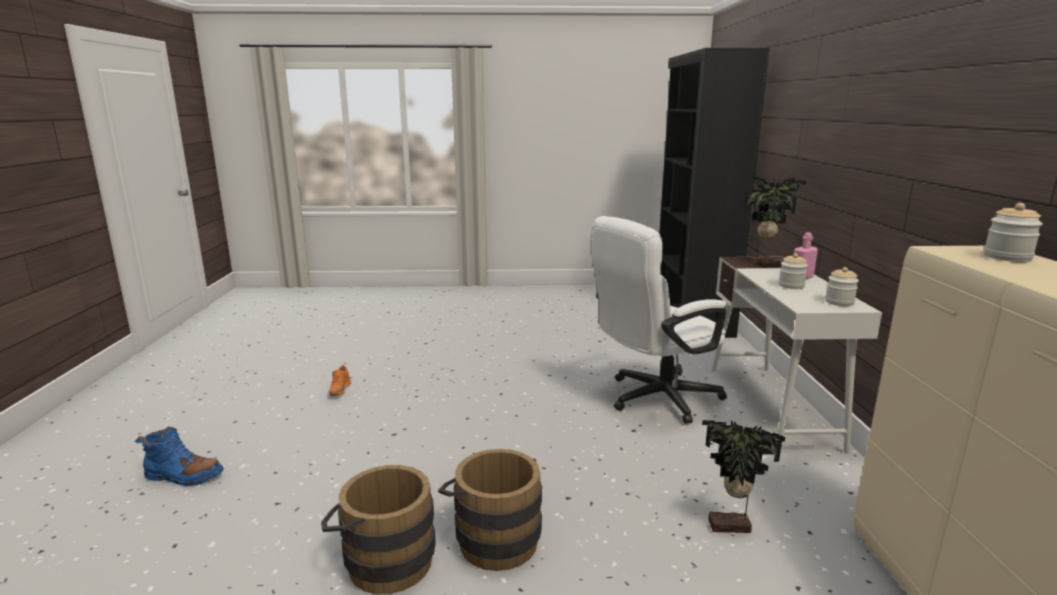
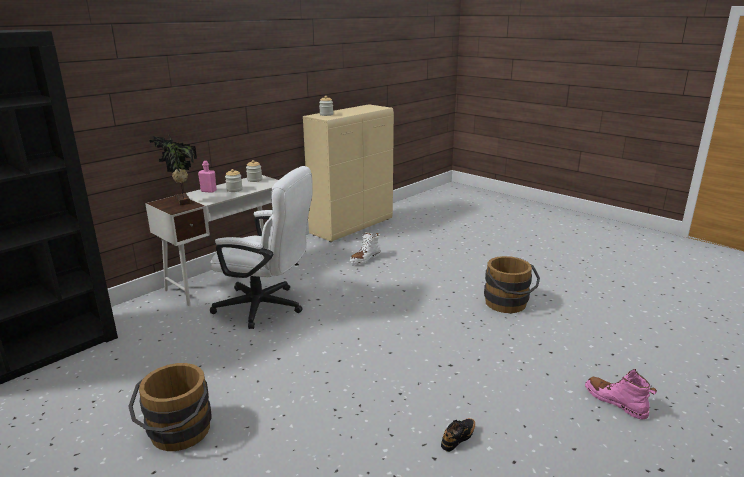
camera: 135 degrees left, 5 degrees up
blue boot [135,426,224,486] -> pink boot [585,369,657,420]
orange shoe [329,365,351,396] -> black shoe [441,418,475,452]
brown bucket [438,449,542,571] -> brown bucket moved to [128,363,212,451]
potted plant [702,420,785,533] -> white boot [349,232,380,264]

